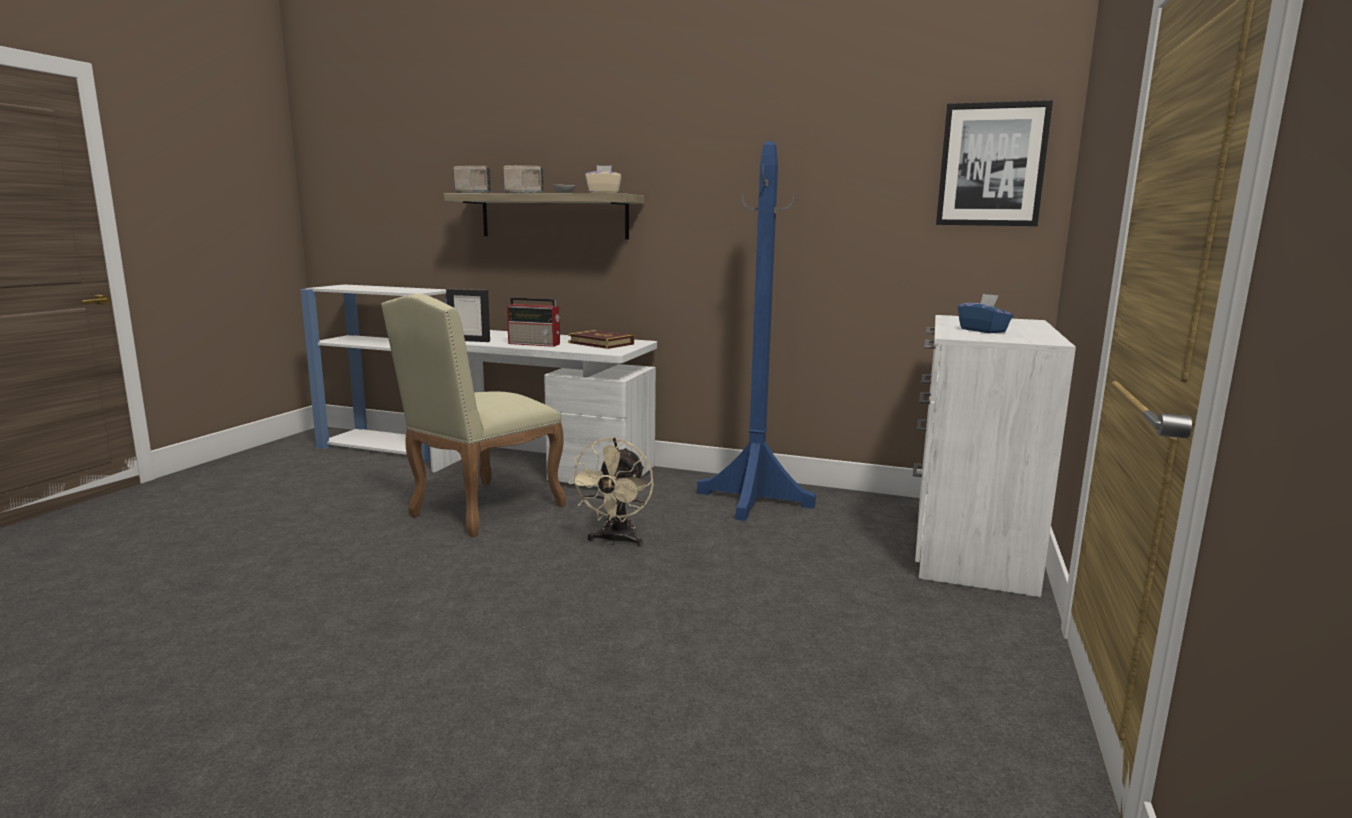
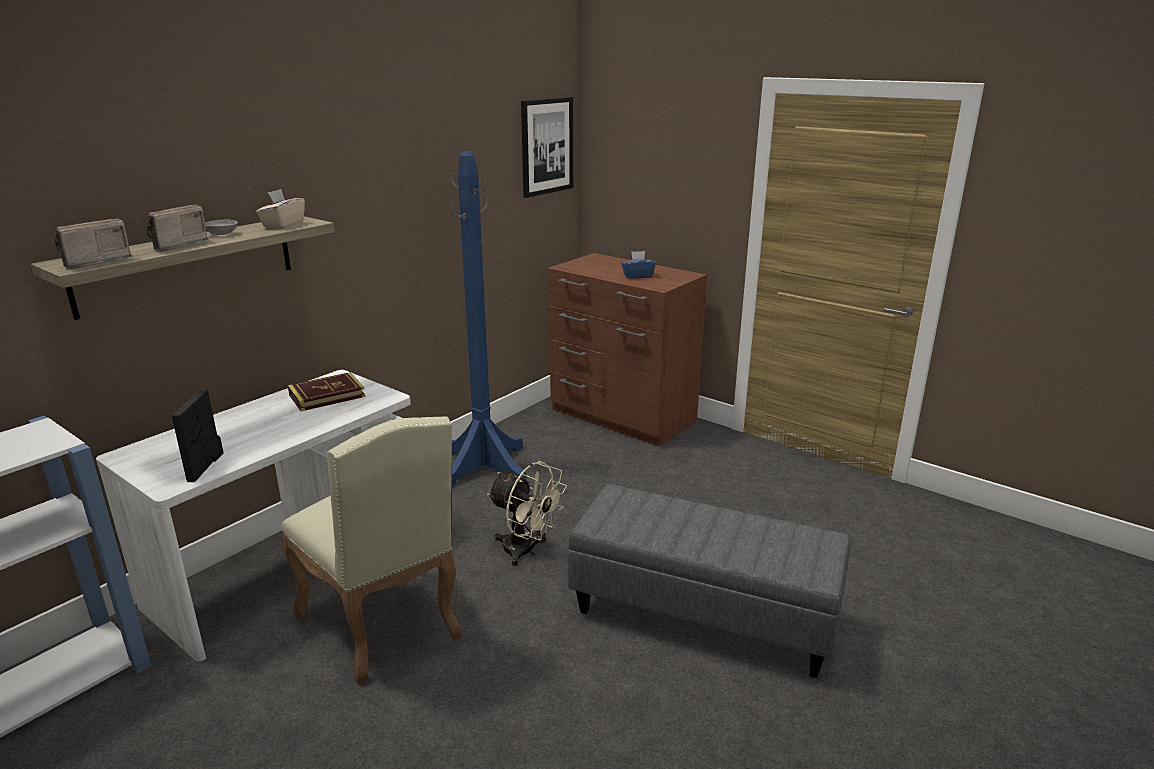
camera: 70 degrees left, 10 degrees up
picture frame [446,289,490,342] -> picture frame turned 150 degrees clockwise [172,390,224,482]
radio [507,297,560,347] -> none
white dresser [913,315,1076,597] -> brown dresser [547,253,707,447]
none -> grey ottoman [568,484,850,678]

